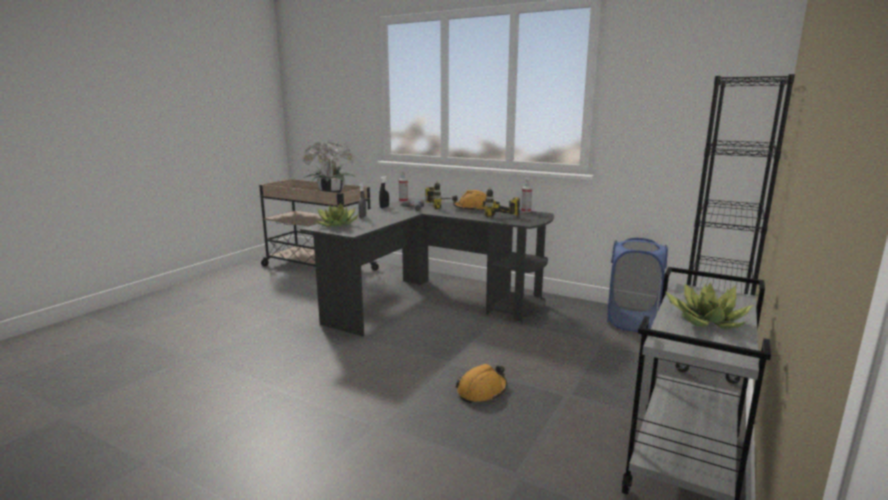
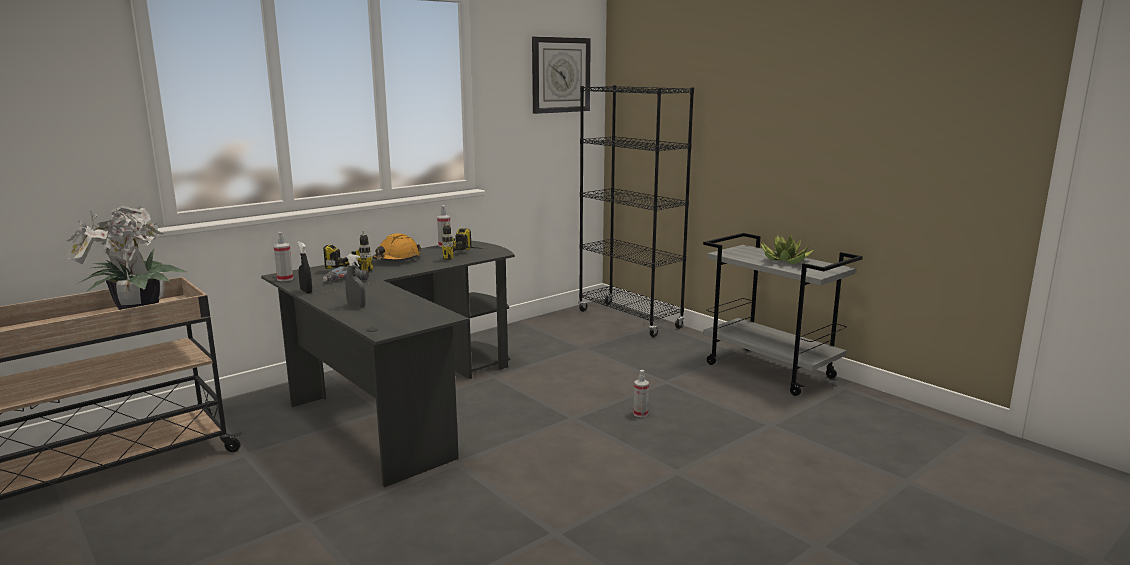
camera: 70 degrees left, 0 degrees up
potted plant [315,203,359,227] -> none
orange hard hat [456,364,507,403] -> spray bottle [633,370,649,417]
blue laundry basket [607,238,668,332] -> none
none -> wall clock [532,37,591,114]

